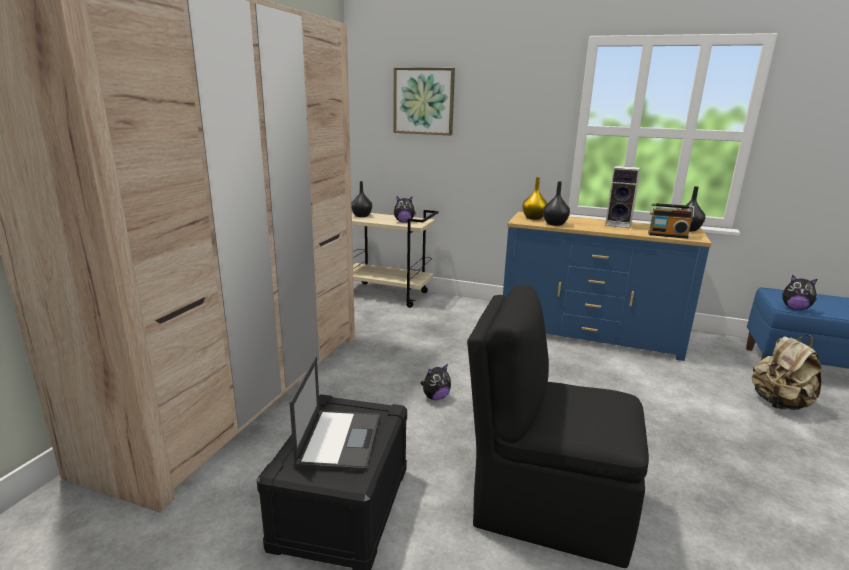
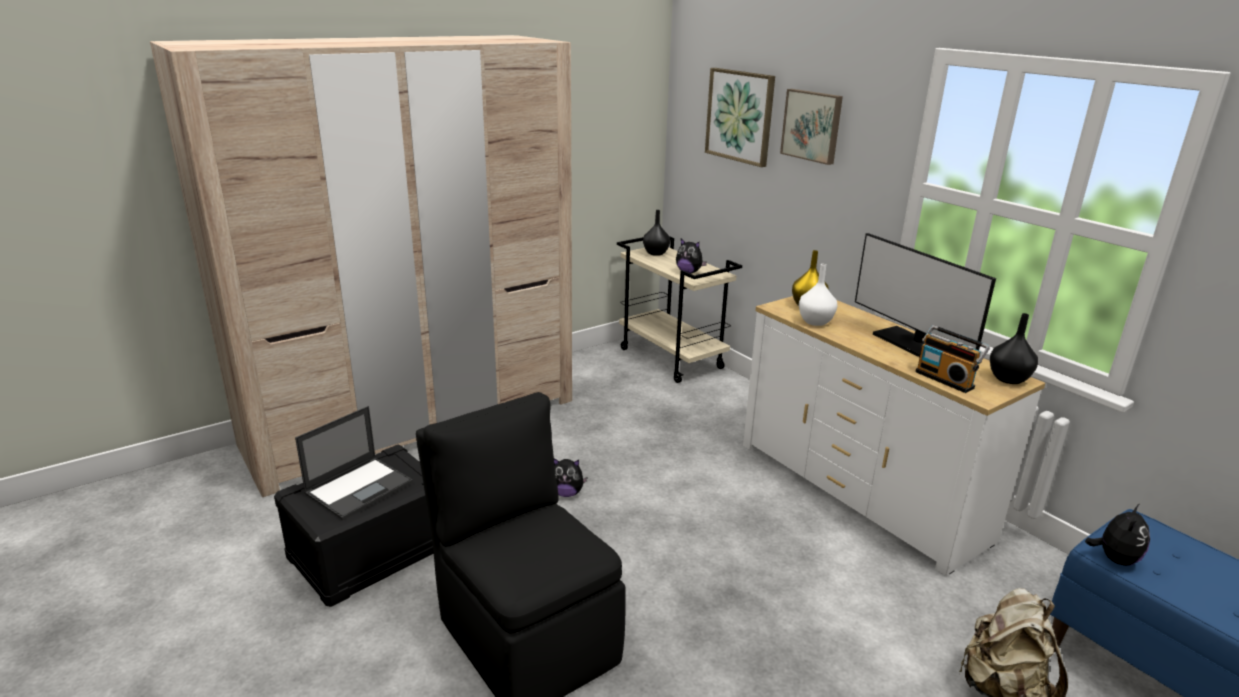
camera: 35 degrees right, 5 degrees up
blue dresser [503,212,712,361] -> white dresser [743,296,1045,576]
black vase [543,181,570,226] -> white vase [799,264,837,326]
speaker [605,166,641,228] -> monitor [855,233,996,357]
plush toy [782,275,817,310] -> plush toy turned 120 degrees counterclockwise [1085,504,1150,566]
none -> picture [780,89,843,165]

